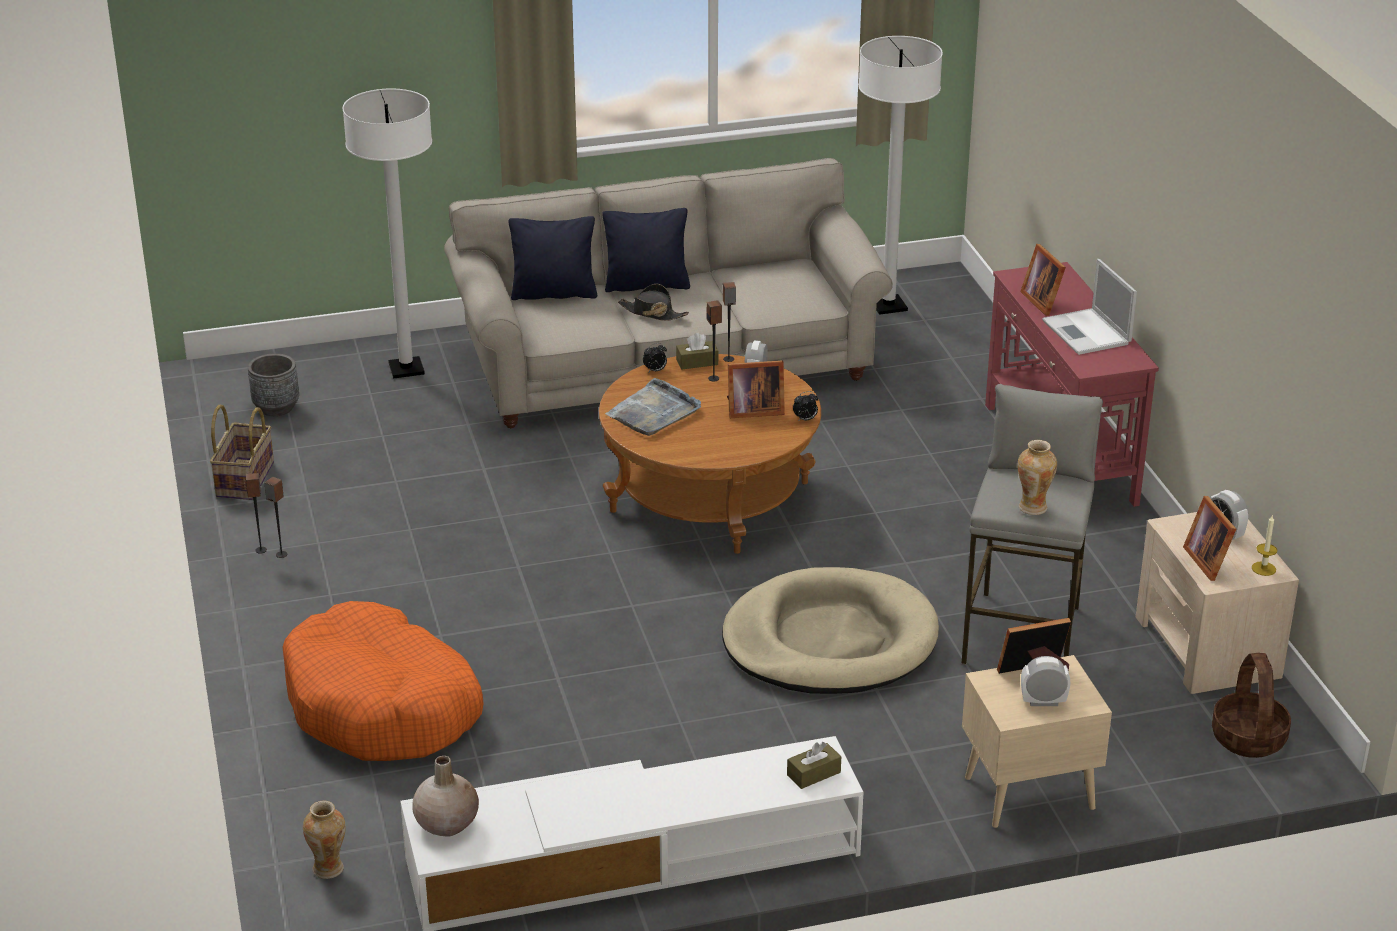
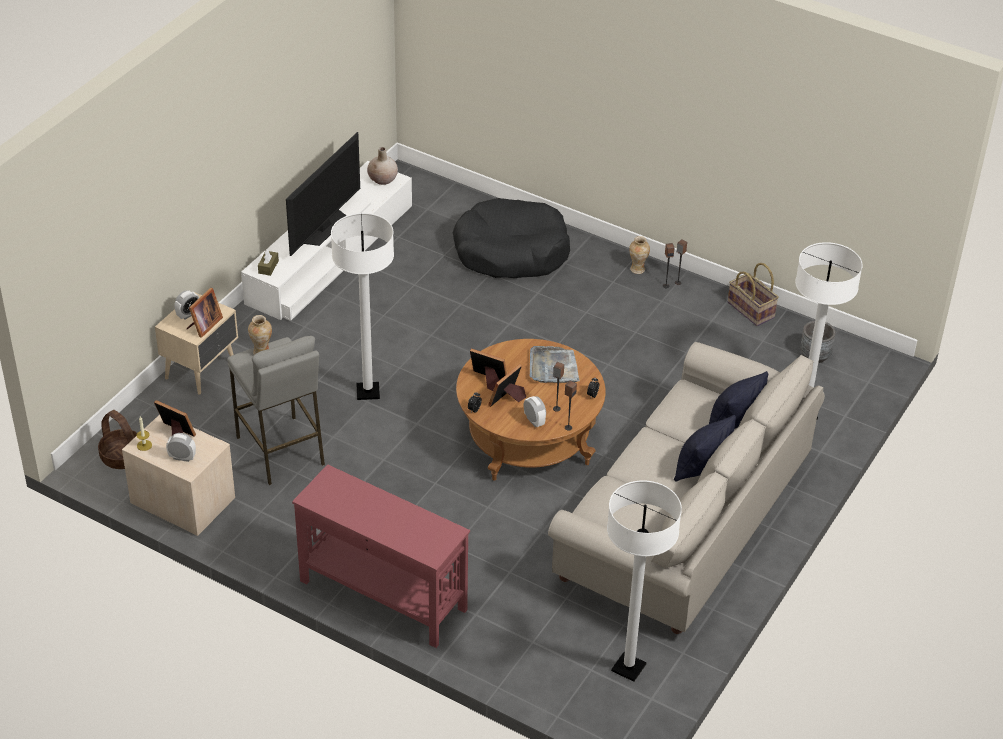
camera: 135 degrees right, 10 degrees up
orange dog bed [283,601,484,761] -> black dog bed [453,198,570,278]
vase [303,800,346,879] -> vase moved to [629,236,650,274]
black hat [618,284,689,321] -> none
brown tissue box [676,333,718,370] -> none
beige dog bed [722,567,939,694] -> white floor lamp [331,213,394,400]
picture frame [1020,244,1066,316] -> picture frame moved to [470,348,507,391]
laptop [1042,259,1137,355] -> none
none -> television [286,132,360,256]

